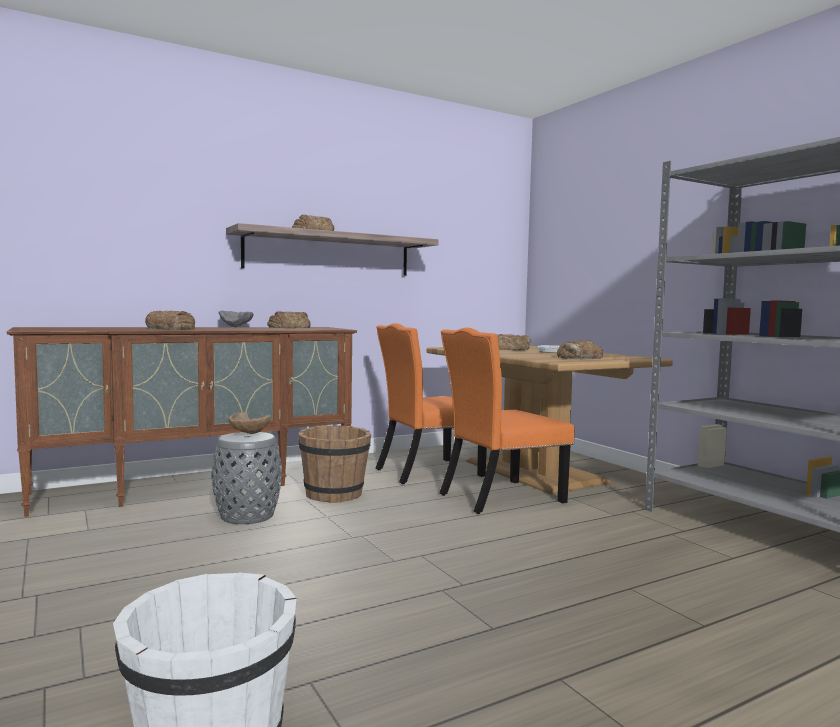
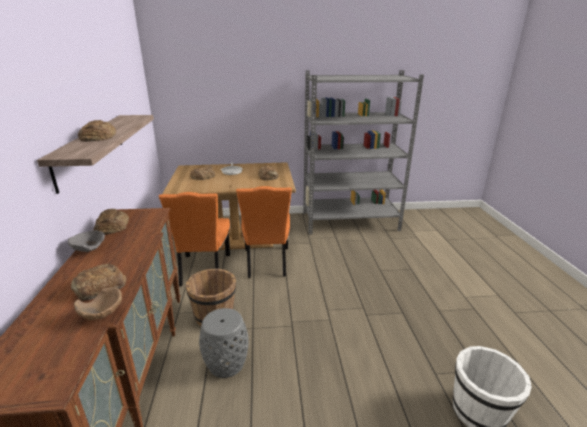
camera: 65 degrees left, 20 degrees up
brown bowl [228,412,271,434] -> brown bowl moved to [74,287,122,320]

